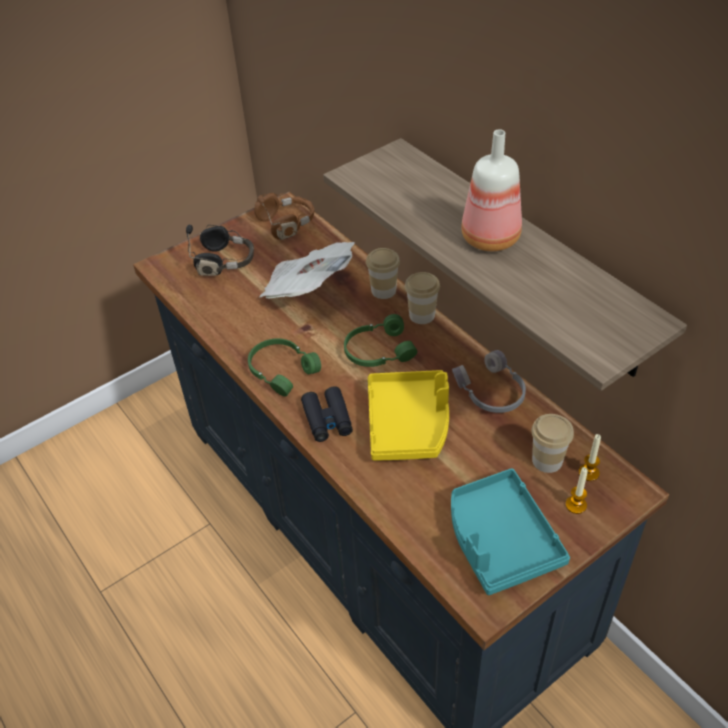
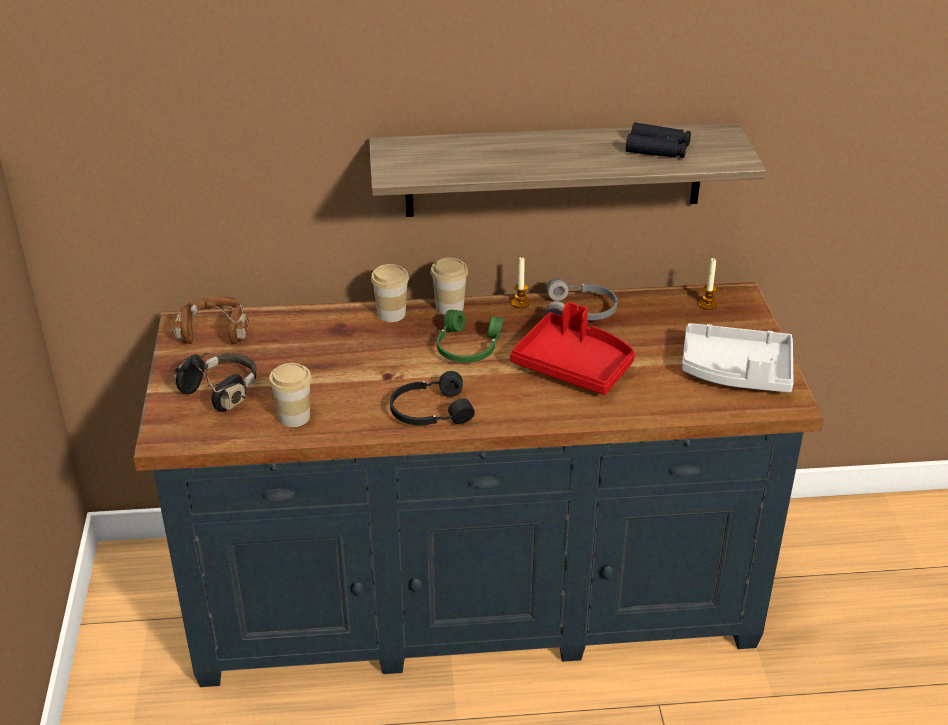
camera: 60 degrees left, 10 degrees down
green headphones [248,338,321,397] -> black headphones [390,371,475,425]
newspaper [260,242,354,298] -> none
black binoculars [301,386,353,442] -> black binoculars moved to [626,122,691,158]
yellow tray [368,370,449,461] -> red tray [510,302,635,395]
turquoise tray [451,468,570,595] -> grey tray [682,323,794,393]
bottle [461,129,522,251] -> none
cup [531,414,574,473] -> cup moved to [269,363,312,427]
candle [566,467,588,514] -> candle moved to [511,257,530,308]

